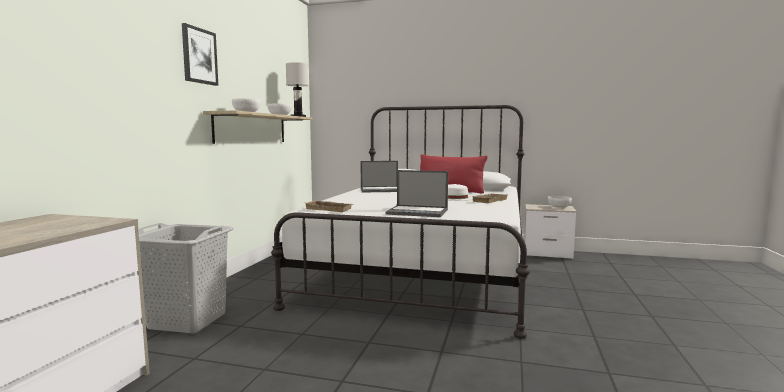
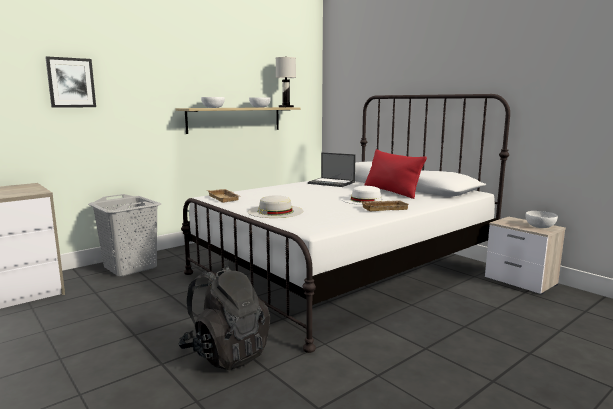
camera: 35 degrees right, 5 degrees up
picture [182,23,218,86] -> picture moved to [45,56,96,108]
laptop [386,170,448,217] -> white hat [247,195,303,218]
none -> black backpack [179,265,270,370]

